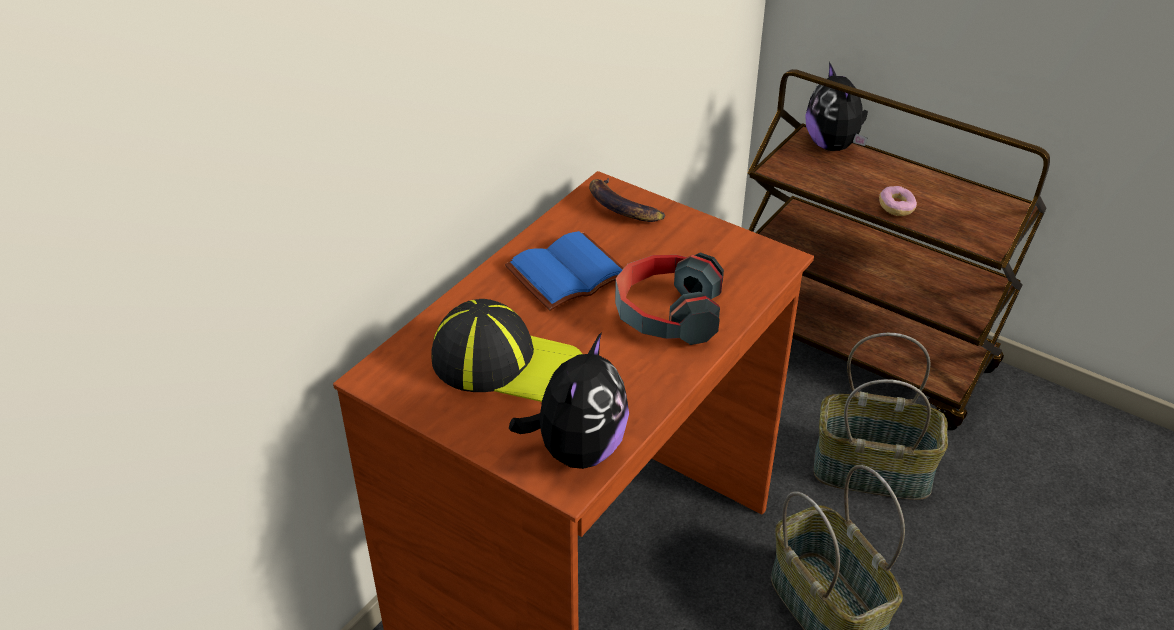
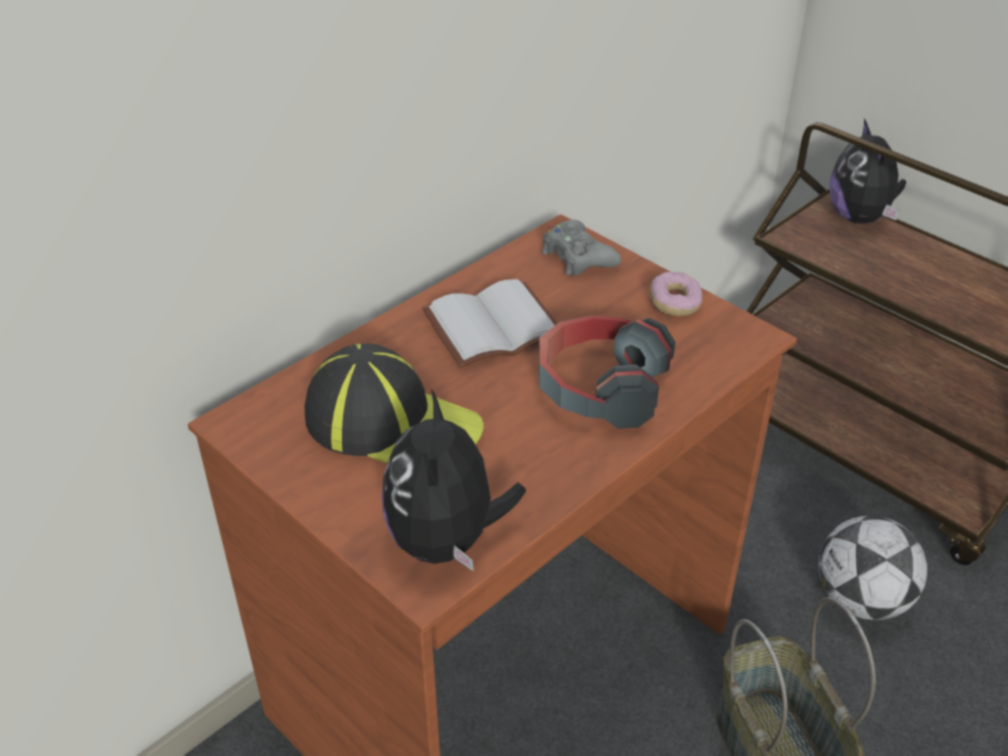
camera: 10 degrees right, 0 degrees up
blue book [505,231,624,311] -> white book [423,279,557,368]
plush toy [509,332,629,469] -> plush toy turned 150 degrees clockwise [382,389,526,572]
banana [589,178,665,222] -> grey game controller [542,220,621,276]
basket [813,333,948,500] -> football [819,516,927,620]
donut [879,186,917,216] -> donut moved to [650,272,703,316]

